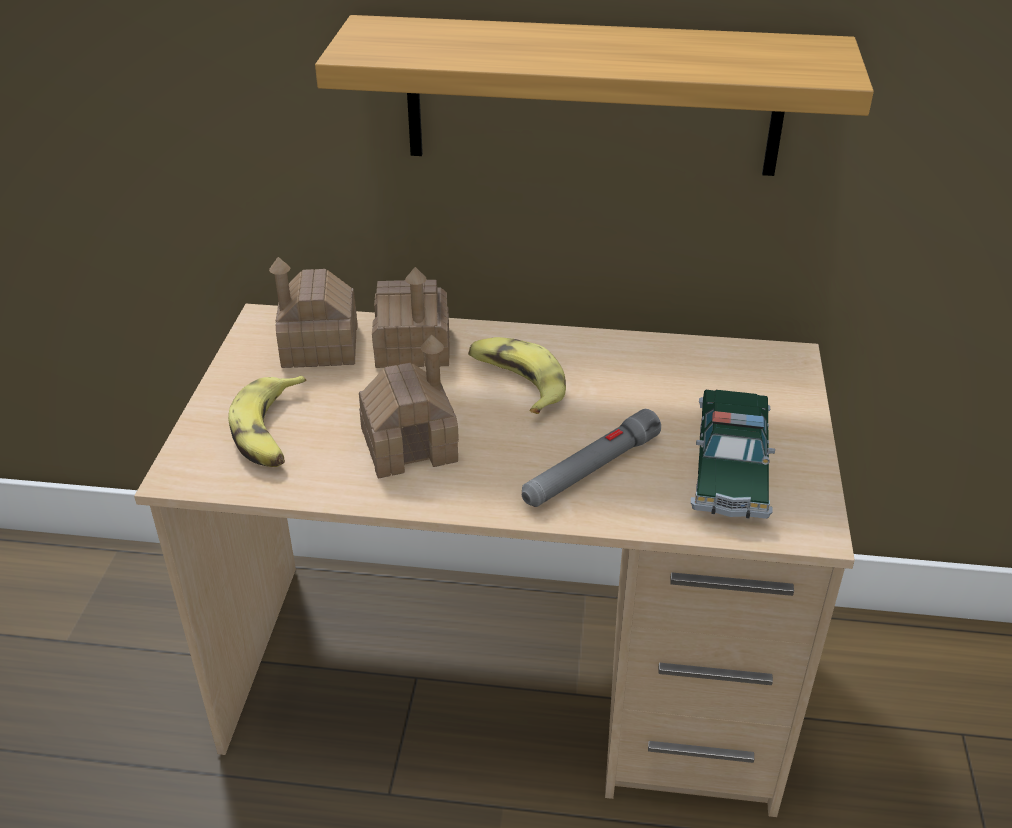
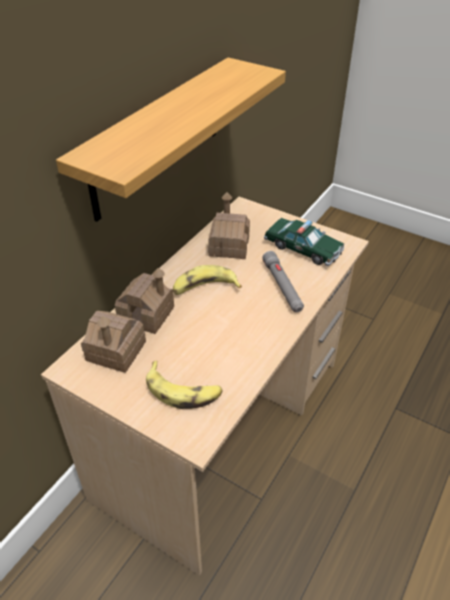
camera: 65 degrees left, 5 degrees up
toy house [359,334,459,478] -> toy house moved to [208,192,250,259]

